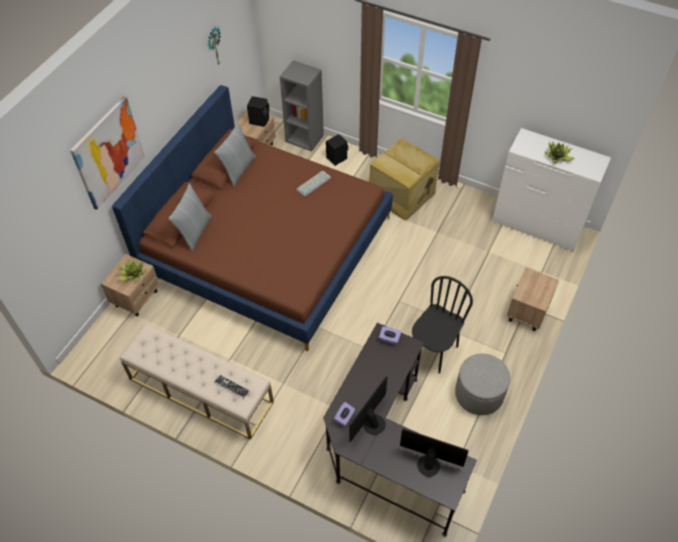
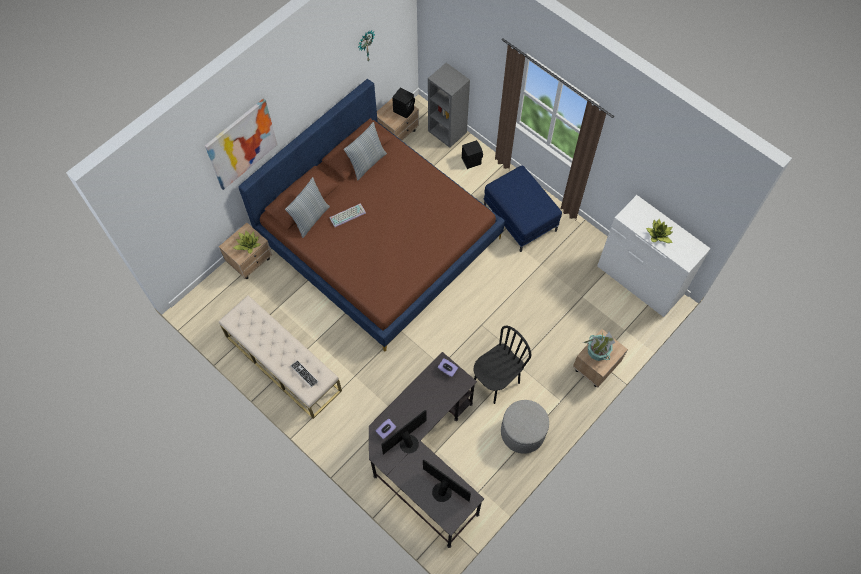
camera: 15 degrees right, 10 degrees up
keyboard [296,170,331,197] -> keyboard moved to [329,203,366,227]
beige storage box [369,138,439,221] -> blue ottoman [483,165,562,252]
none -> potted plant [582,332,615,361]

